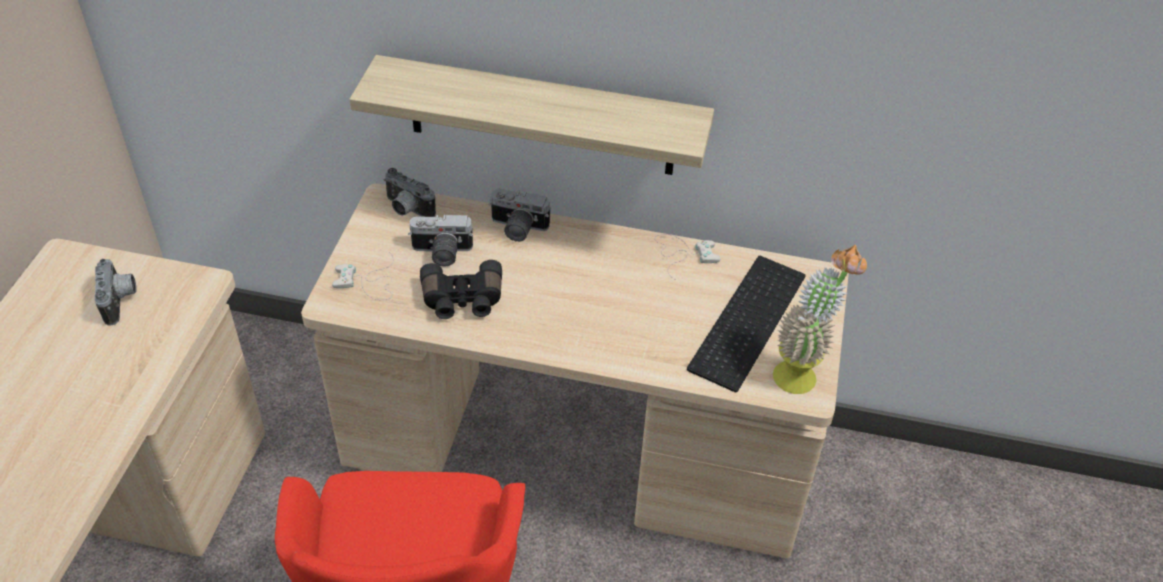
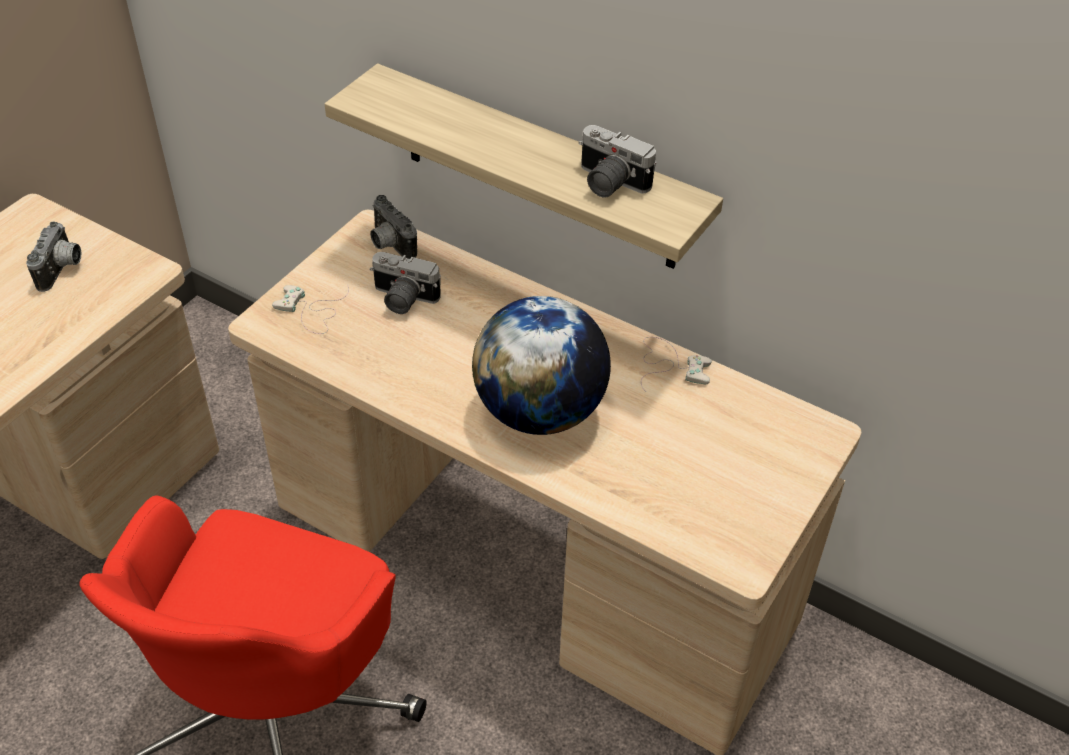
camera: 20 degrees right, 0 degrees up
black binoculars [420,260,502,319] -> none
camera [488,189,551,242] -> camera moved to [578,125,656,198]
keyboard [687,256,806,392] -> none
potted plant [773,245,867,394] -> none
none -> globe [472,296,611,435]

